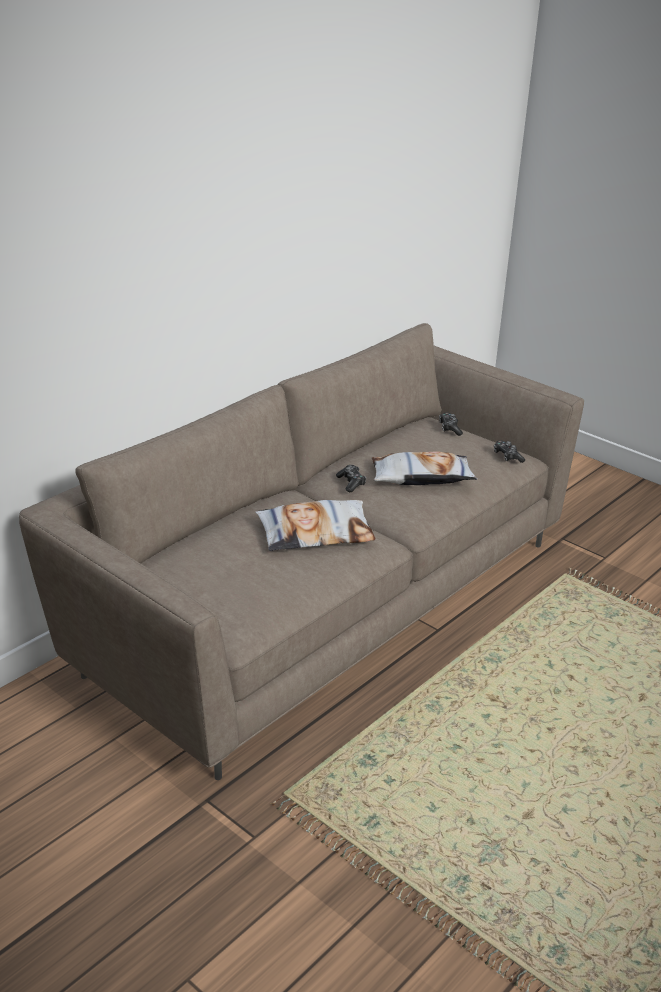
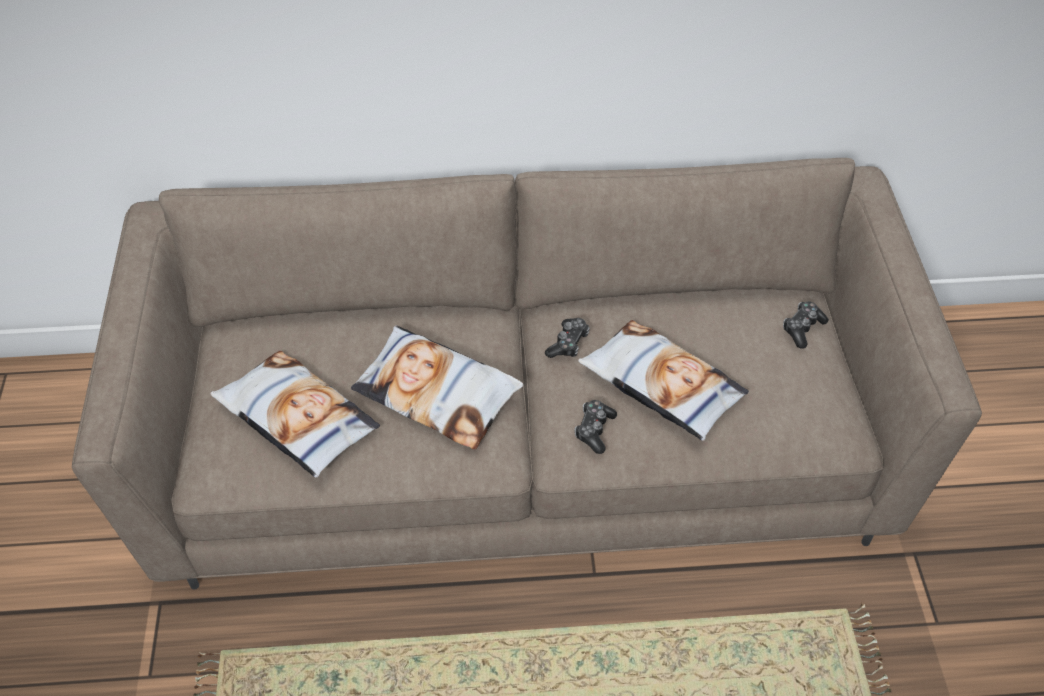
camera: 45 degrees right, 20 degrees up
game controller [494,441,525,463] -> game controller moved to [574,400,617,454]
none -> pillow [210,351,380,477]

